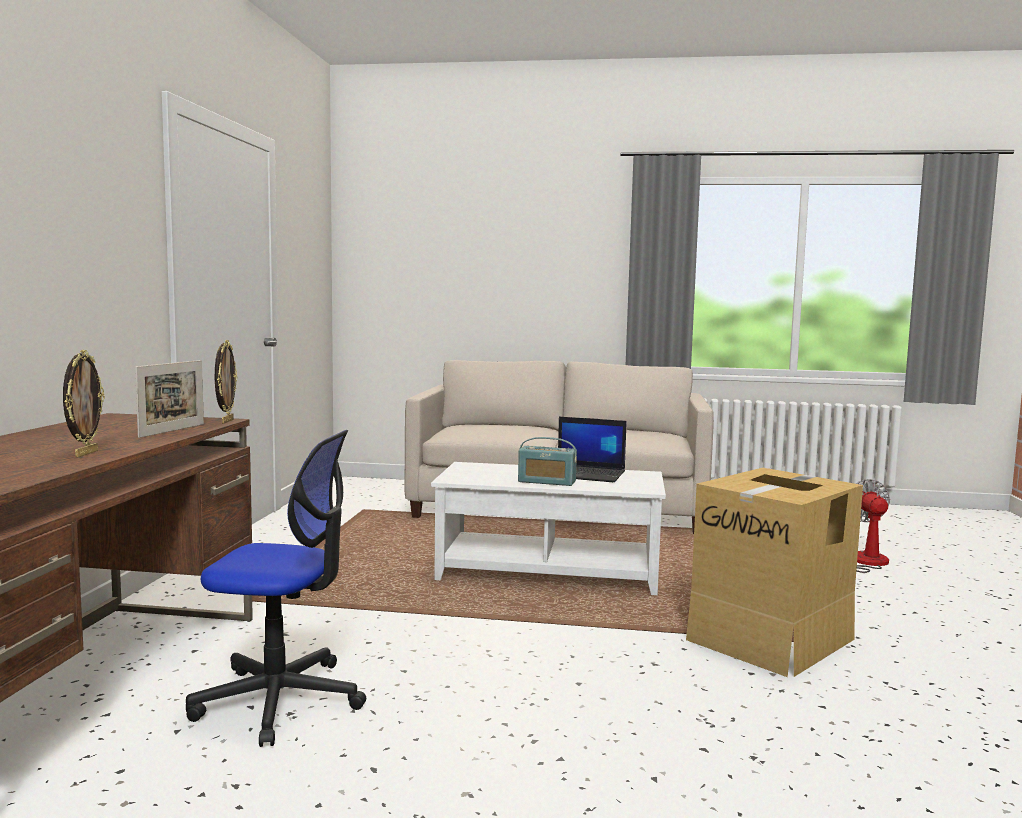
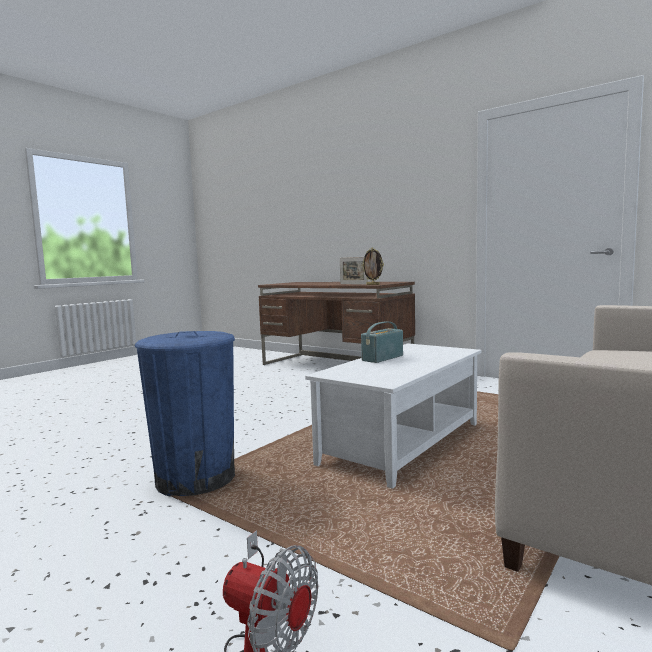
camera: 120 degrees right, 0 degrees up
picture frame [63,350,105,457] -> none
office chair [186,430,367,747] -> none
laptop [558,417,627,482] -> none
cardboard box [686,468,863,677] -> blue trash can [135,331,235,497]

